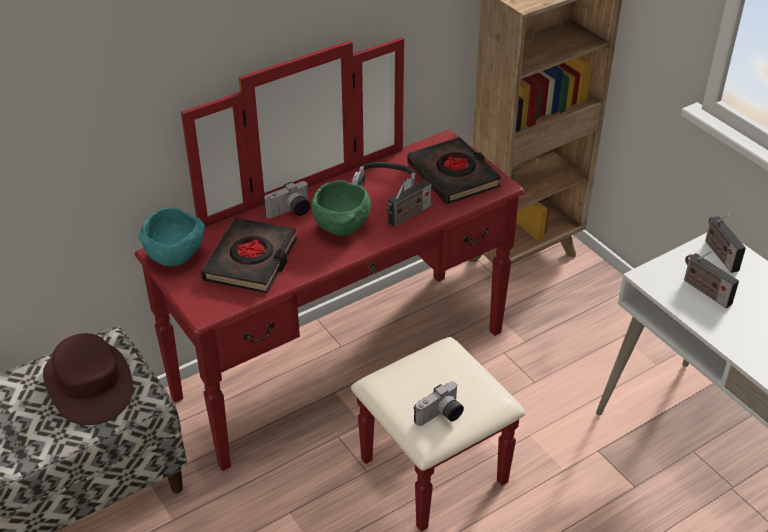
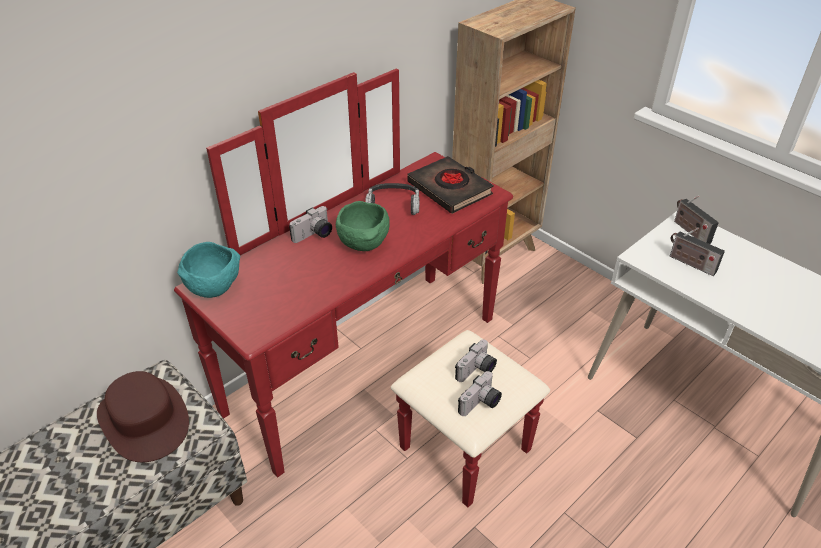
camera: 10 degrees left, 0 degrees up
black book [201,218,297,293] -> none
radio [386,179,431,227] -> none
none -> camera [455,339,497,382]

